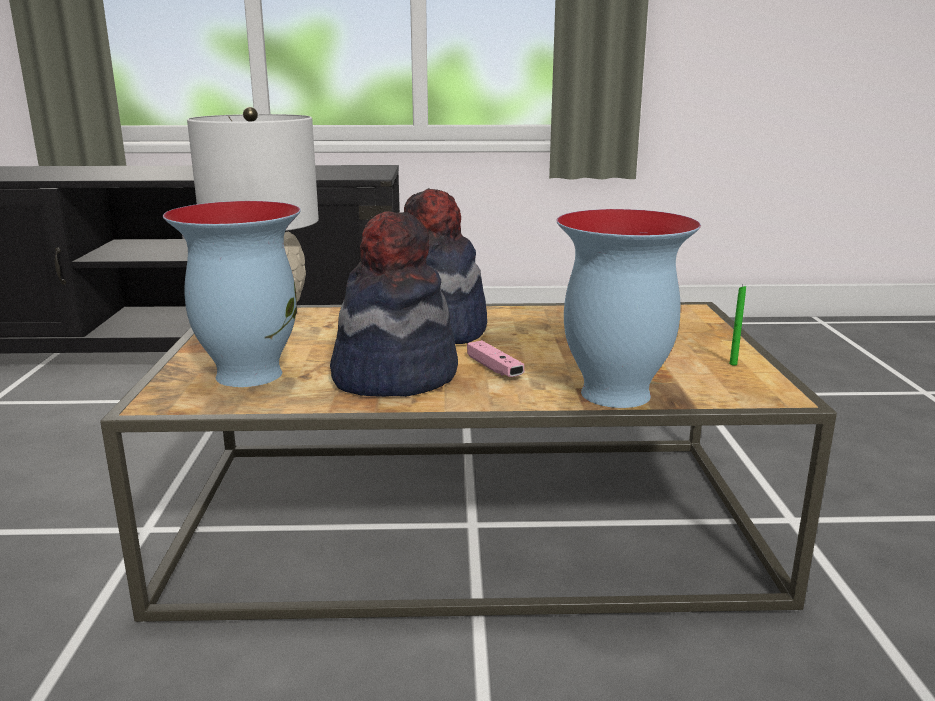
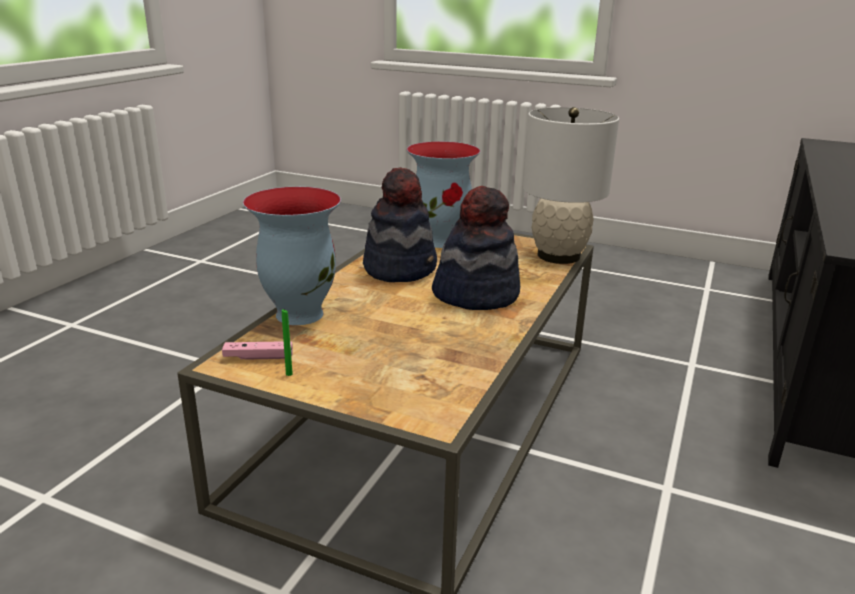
camera: 115 degrees right, 5 degrees up
pink game controller [467,340,524,377] -> pink game controller moved to [222,341,292,360]

